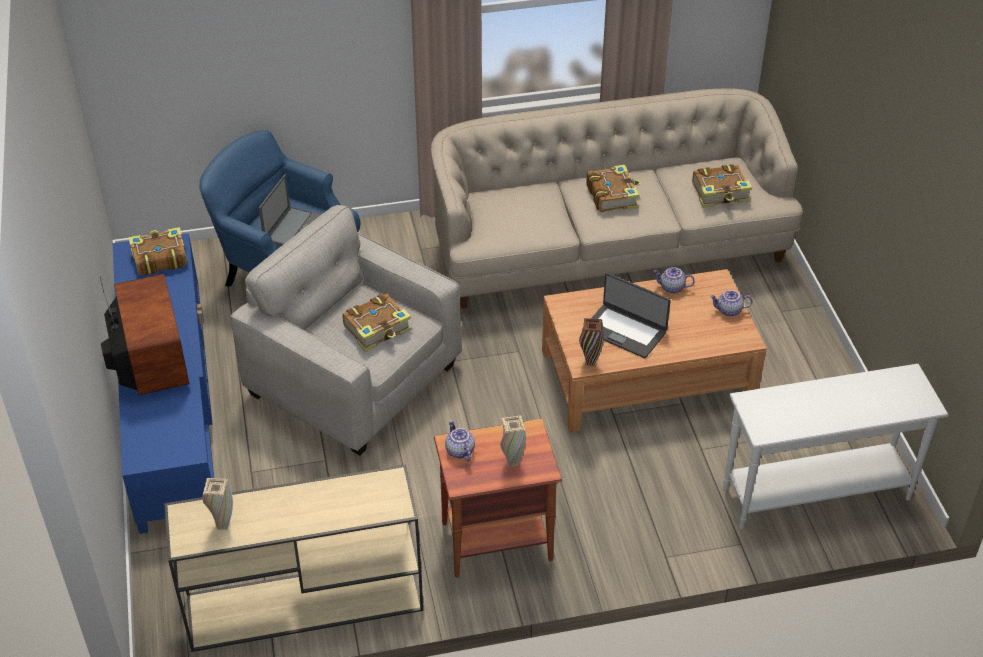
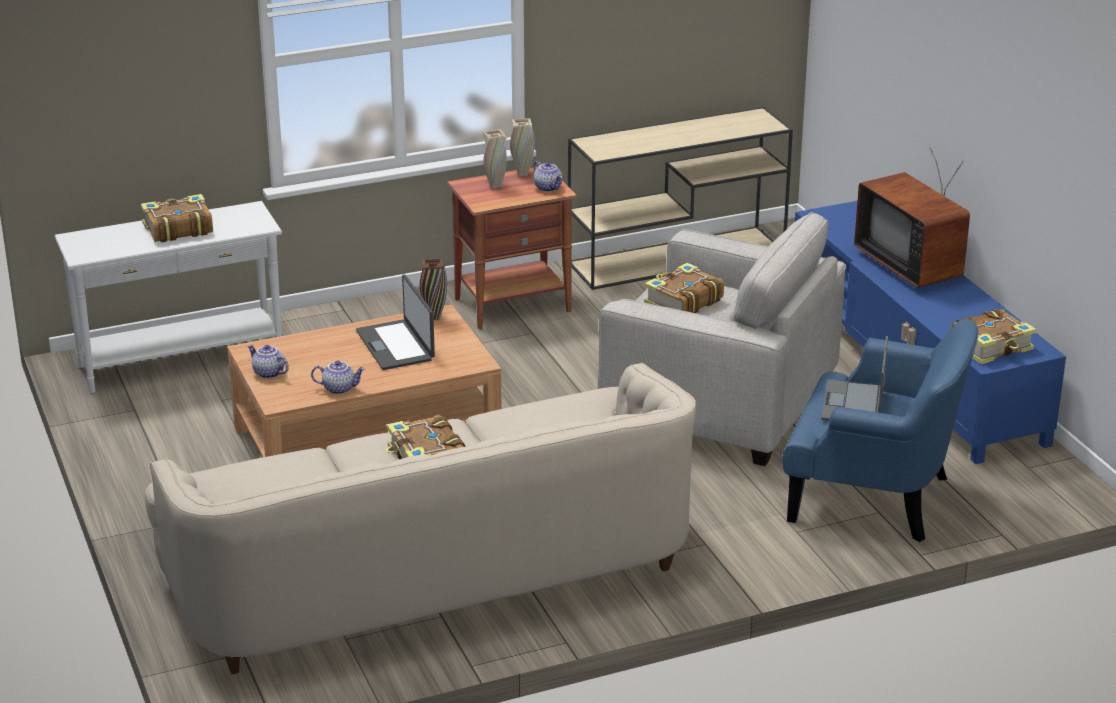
camera: 170 degrees right, 15 degrees down
beige vase [203,478,233,530] -> beige vase moved to [510,118,535,176]
laptop [582,273,671,358] -> laptop turned 135 degrees counterclockwise [356,274,435,370]
book [692,164,752,208] -> book moved to [141,194,213,242]
teapot [710,290,753,317] -> teapot turned 135 degrees counterclockwise [247,344,289,379]

